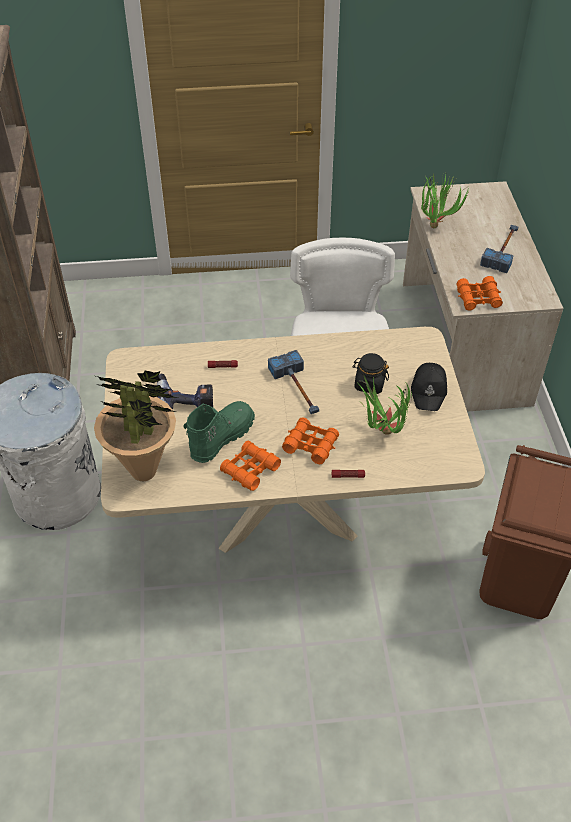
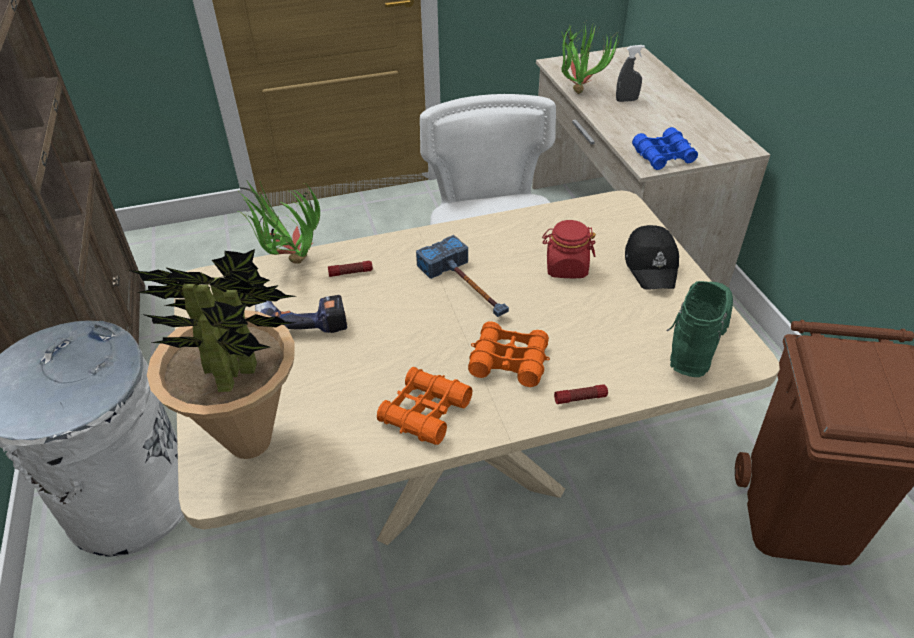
camera: 10 degrees left, 5 degrees down
green boot [184,401,255,463] -> green boot moved to [666,281,733,377]
black jar [352,353,389,394] -> red jar [542,220,596,278]
potted plant [357,376,412,435] -> potted plant moved to [237,181,320,264]
orange binoculars [457,276,503,311] -> blue binoculars [632,127,698,170]
hammer [480,225,518,273] -> none
none -> grey spray bottle [616,45,645,102]

